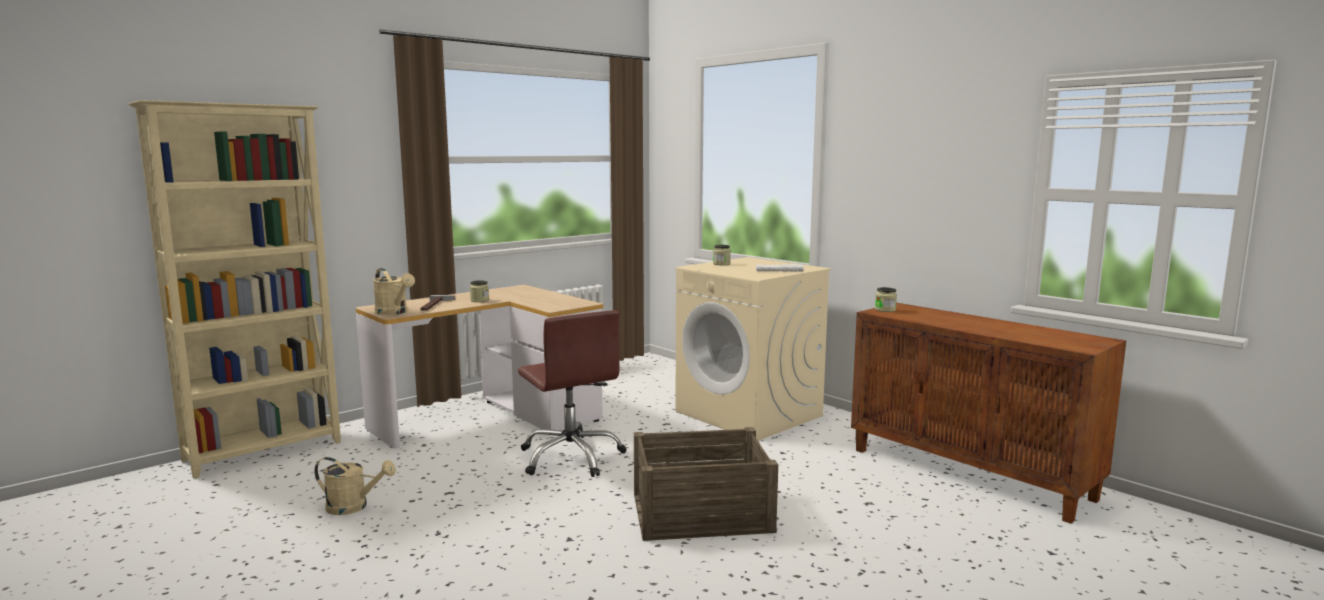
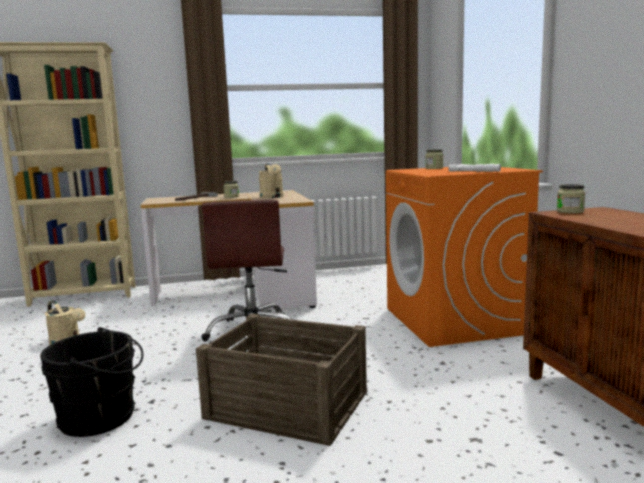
camera: 30 degrees right, 0 degrees up
beige watering can [373,268,415,315] -> beige watering can moved to [259,163,284,198]
beige washing machine [675,257,831,441] -> orange washing machine [386,167,543,347]
none -> black bucket [40,327,143,437]

